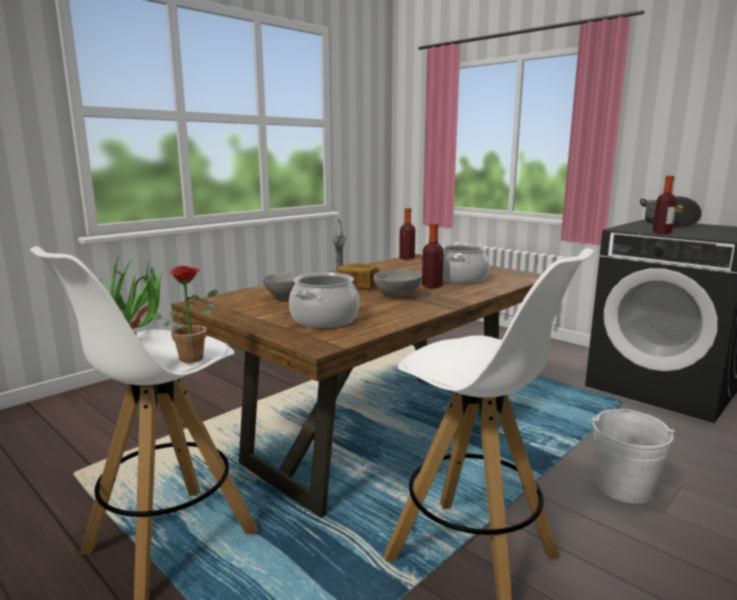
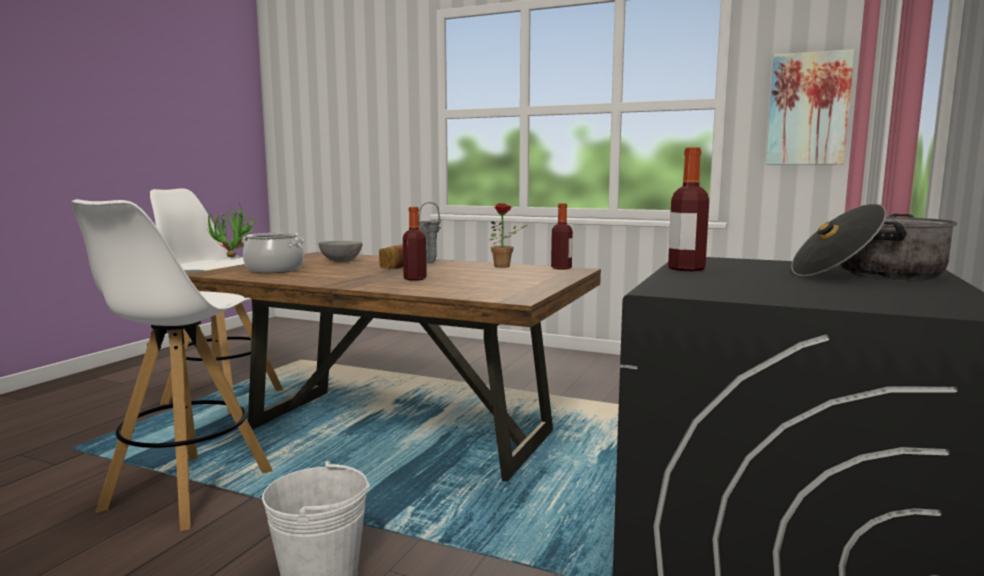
camera: 70 degrees right, 5 degrees down
potted plant [151,266,218,363] -> potted plant moved to [489,203,527,268]
grey bowl [373,270,422,297] -> none
cooking pot [442,244,490,284] -> none
none -> picture [766,49,855,165]

